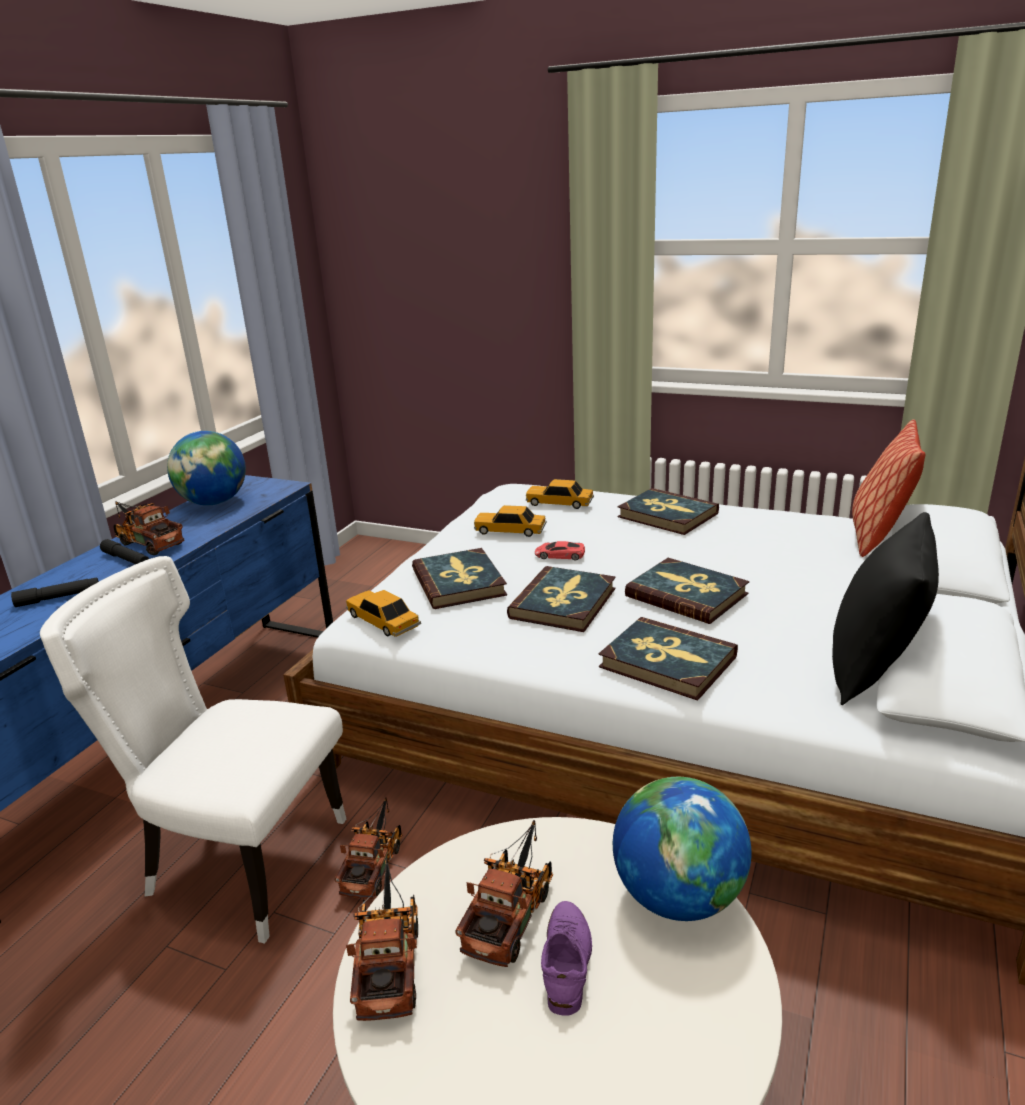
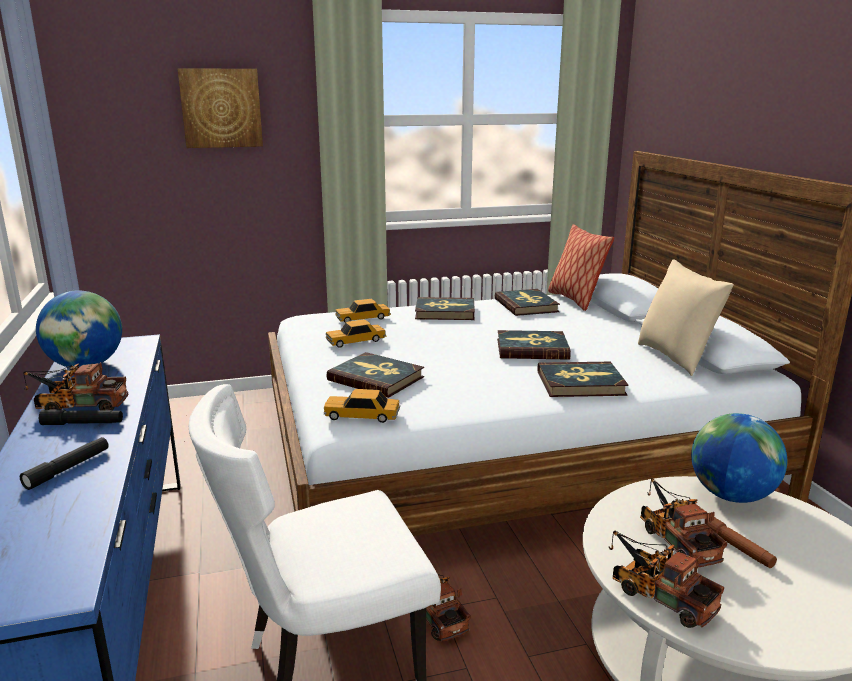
camera: 40 degrees left, 5 degrees down
book [507,566,615,632] -> book moved to [495,289,560,316]
red toy car [535,541,585,561] -> none
purple shoe [541,901,592,1016] -> brown flashlight [707,514,777,568]
black pillow [832,512,939,705] -> beige pillow [638,259,734,376]
none -> picture [178,68,263,148]

